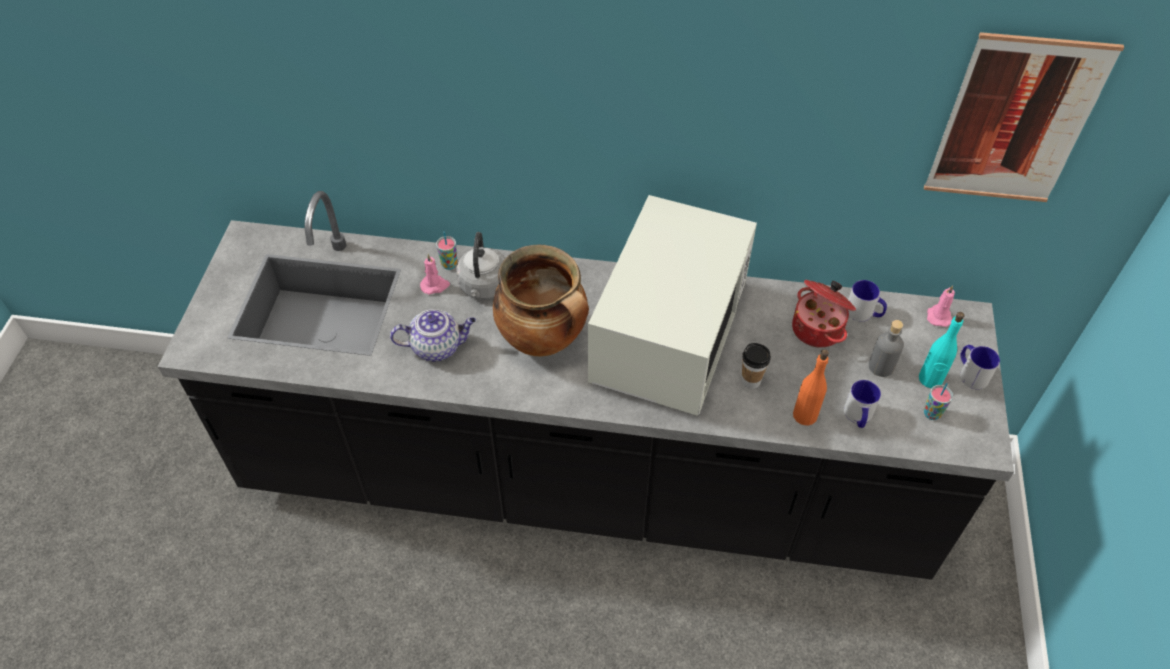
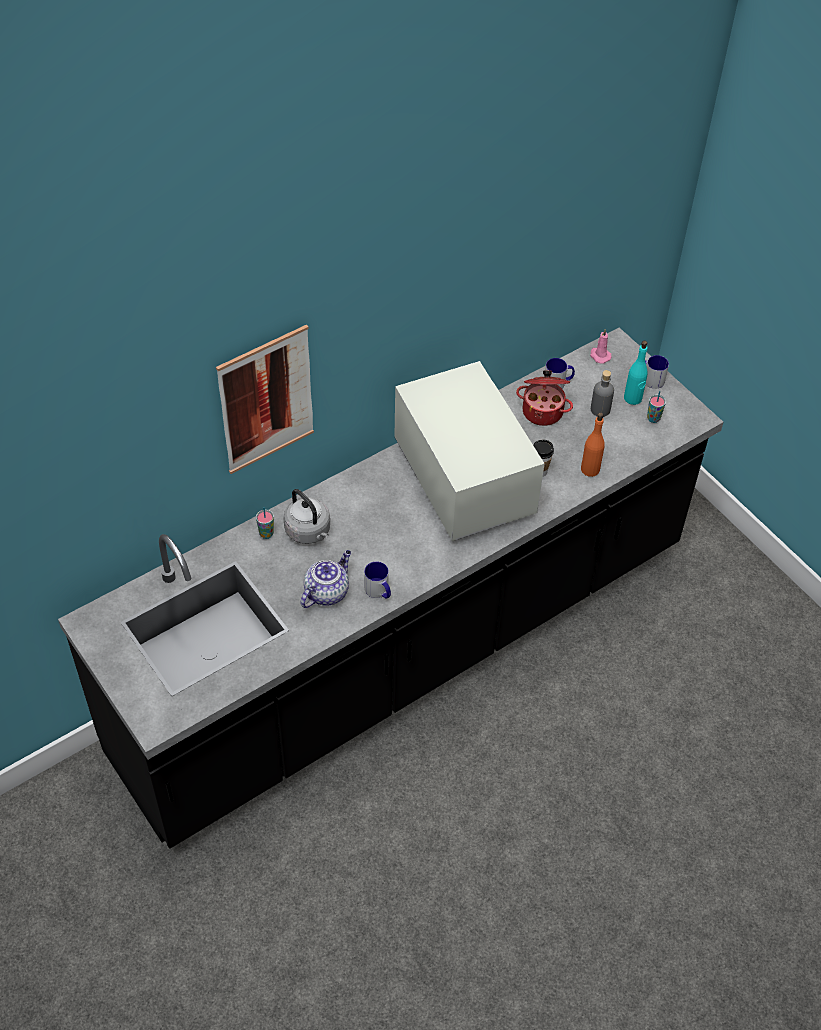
camera: 45 degrees left, 0 degrees up
pink candle [420,254,450,295] -> none
cooking pot [493,245,589,357] -> none
mug [844,380,881,428] -> mug moved to [364,562,391,599]
picture [924,32,1124,202] -> picture moved to [216,324,314,474]

